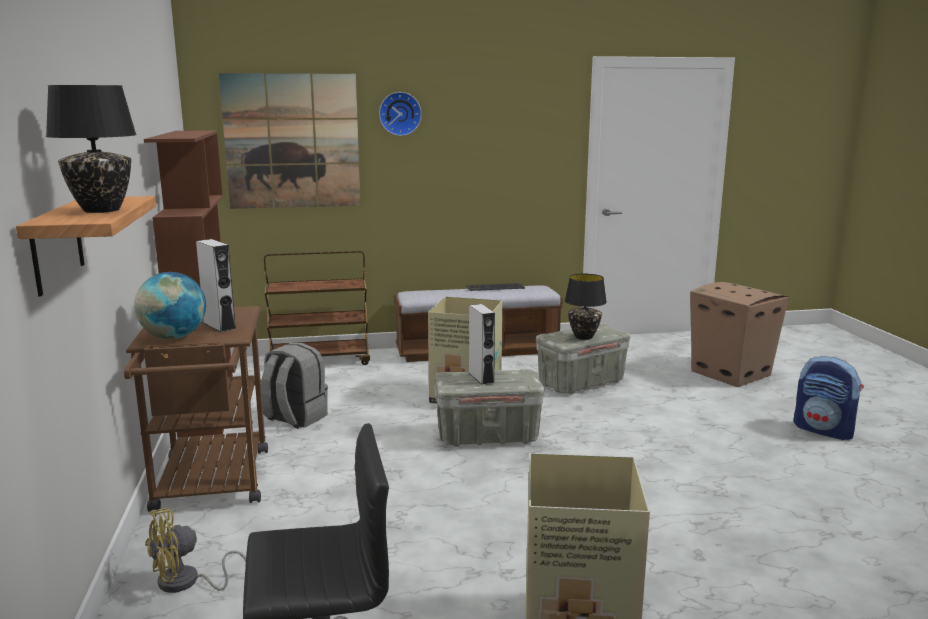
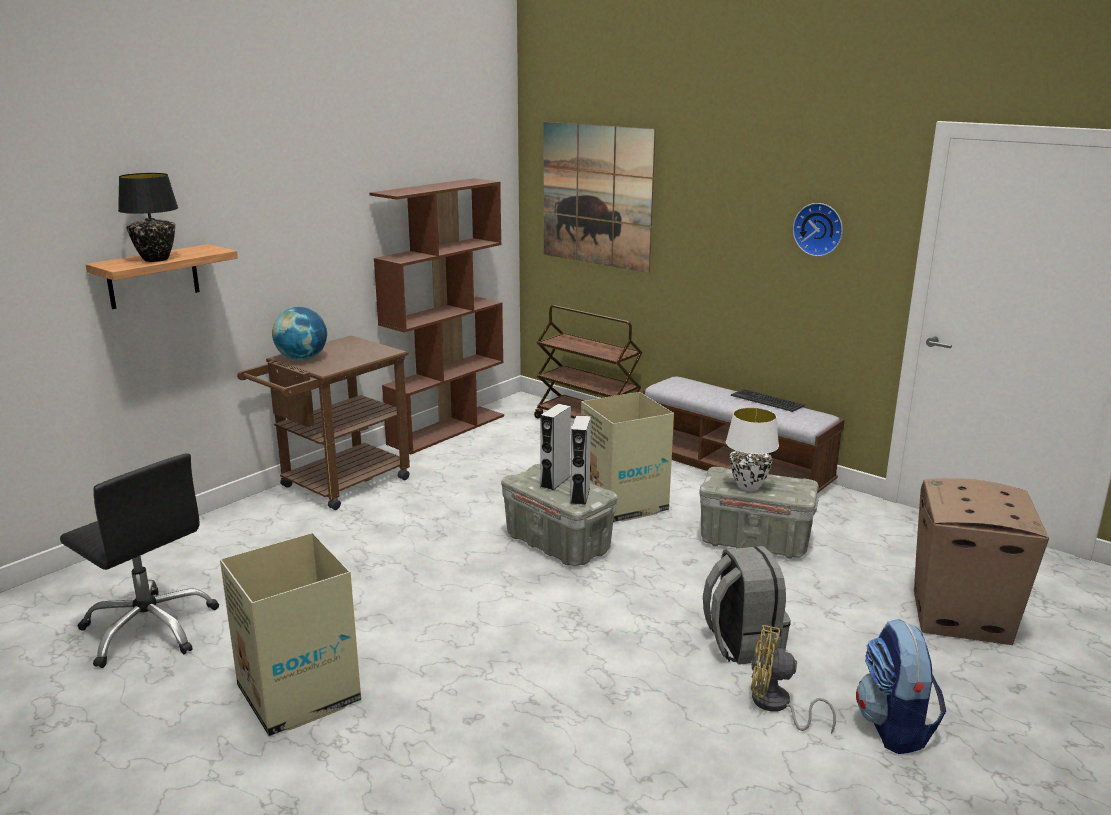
camera: 50 degrees right, 5 degrees up
yellow fan [145,508,246,593] -> yellow fan moved to [751,625,836,734]
grey speaker [196,239,236,332] -> grey speaker moved to [570,415,591,505]
grey backpack [261,343,328,429] -> grey backpack moved to [703,546,791,665]
wall clock [379,92,422,136] -> wall clock moved to [793,203,843,256]
black table lamp [565,274,607,340] -> white table lamp [726,407,779,491]

